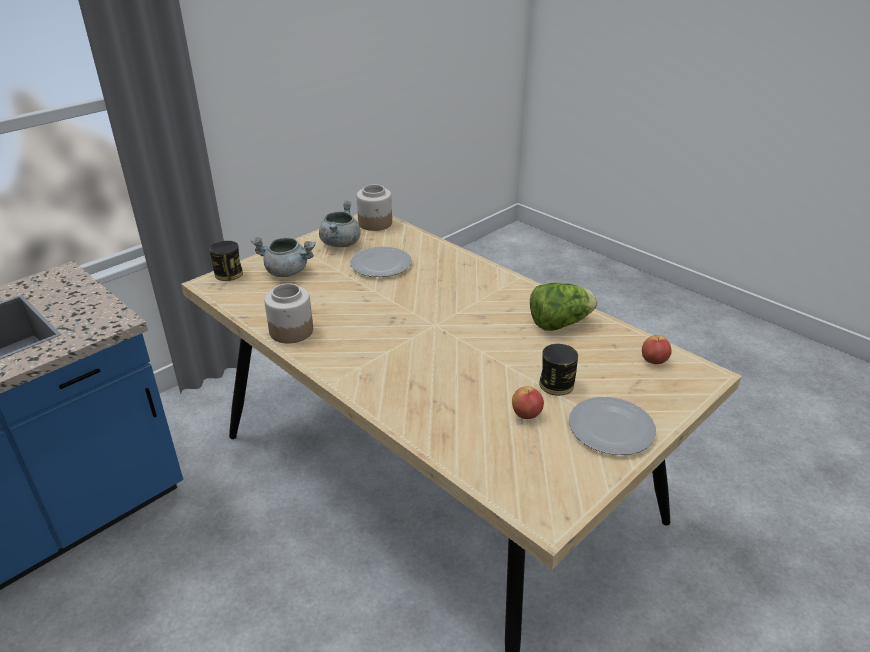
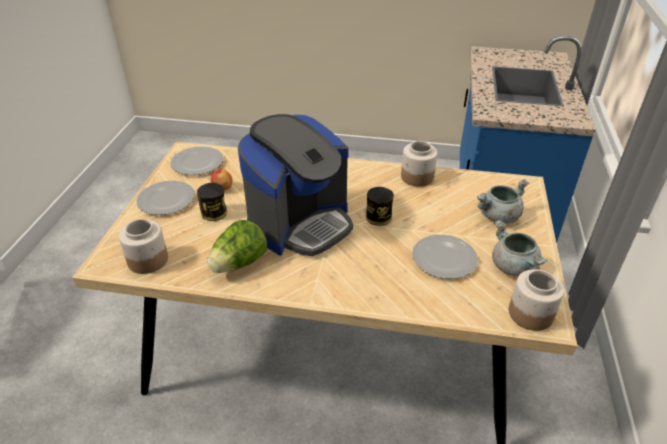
camera: 145 degrees right, 5 degrees up
can [209,241,243,281] -> can moved to [366,187,394,226]
apple [642,335,672,364] -> jar [119,219,168,274]
none -> plate [170,146,224,175]
none -> coffee machine [238,114,353,256]

